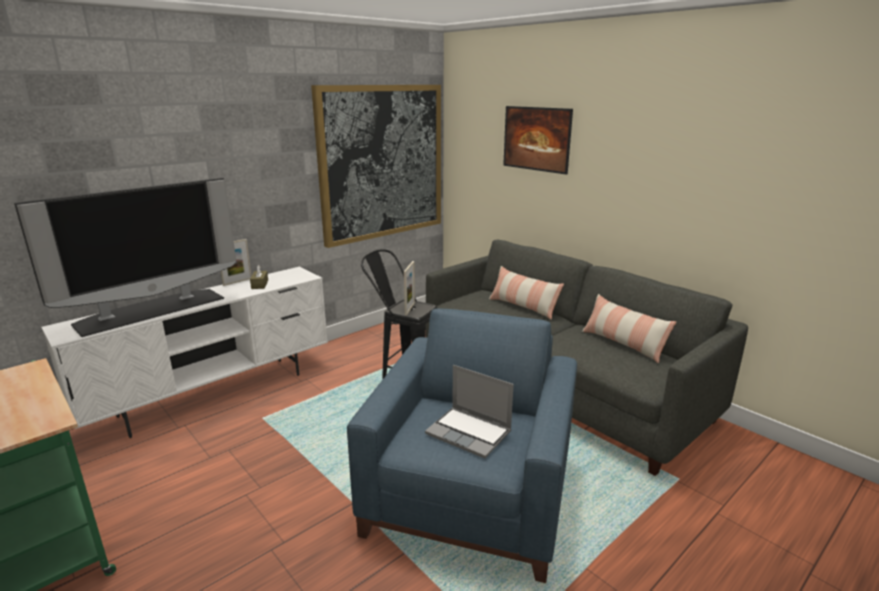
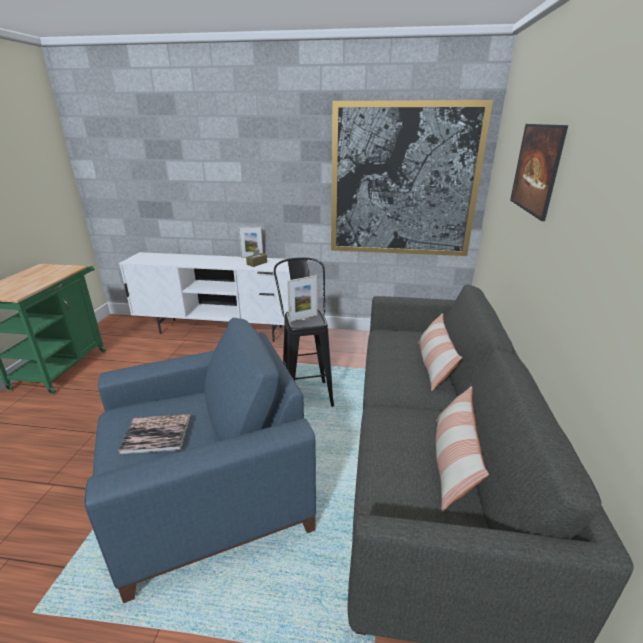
camera: 50 degrees right, 5 degrees up
television [14,178,236,337] -> none
laptop [425,365,514,458] -> book [118,414,190,454]

